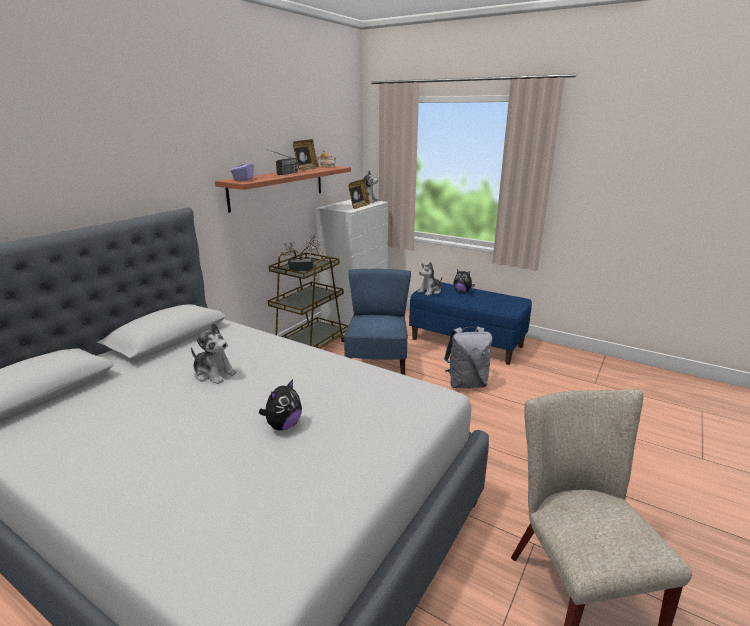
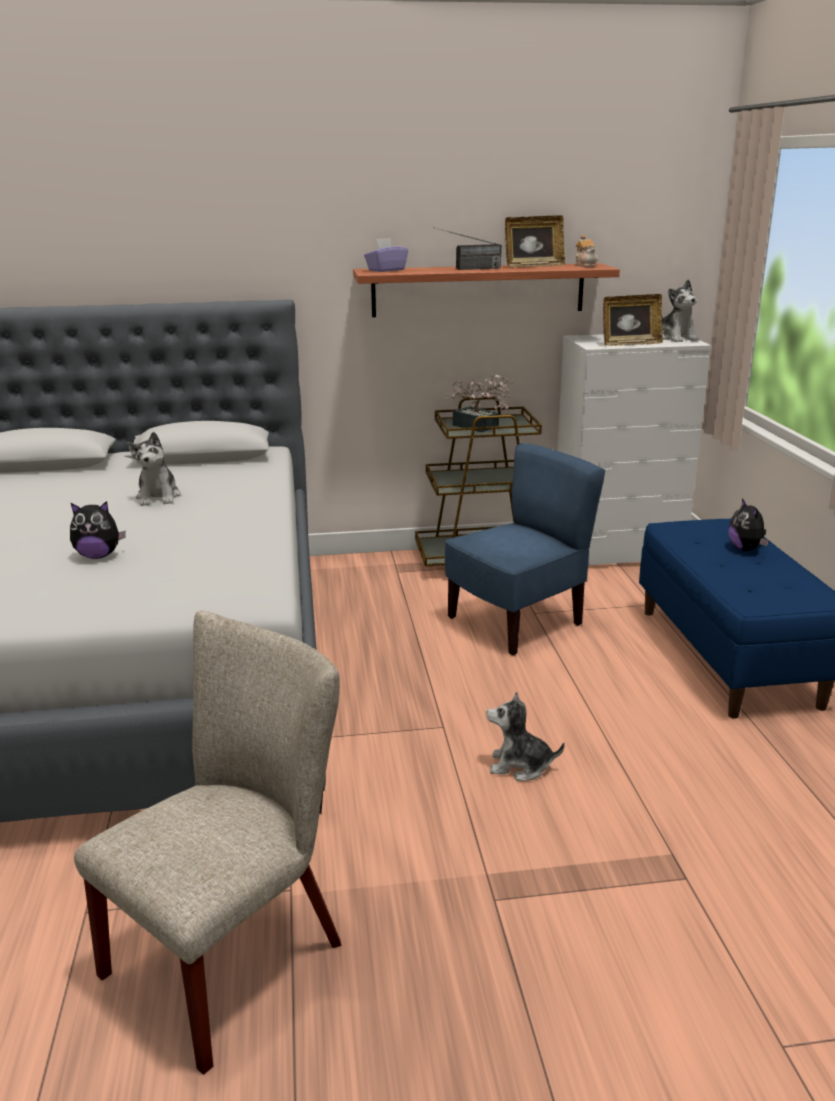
camera: 50 degrees right, 0 degrees up
plush toy [418,262,442,296] -> plush toy moved to [486,691,565,781]
grey backpack [444,326,492,388] -> none

